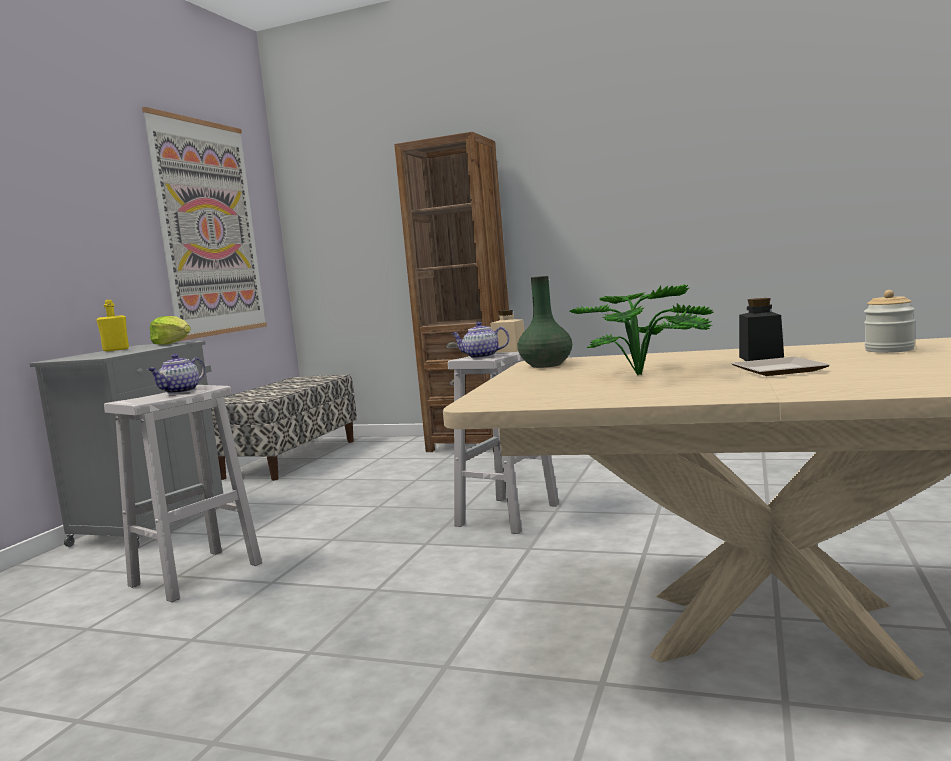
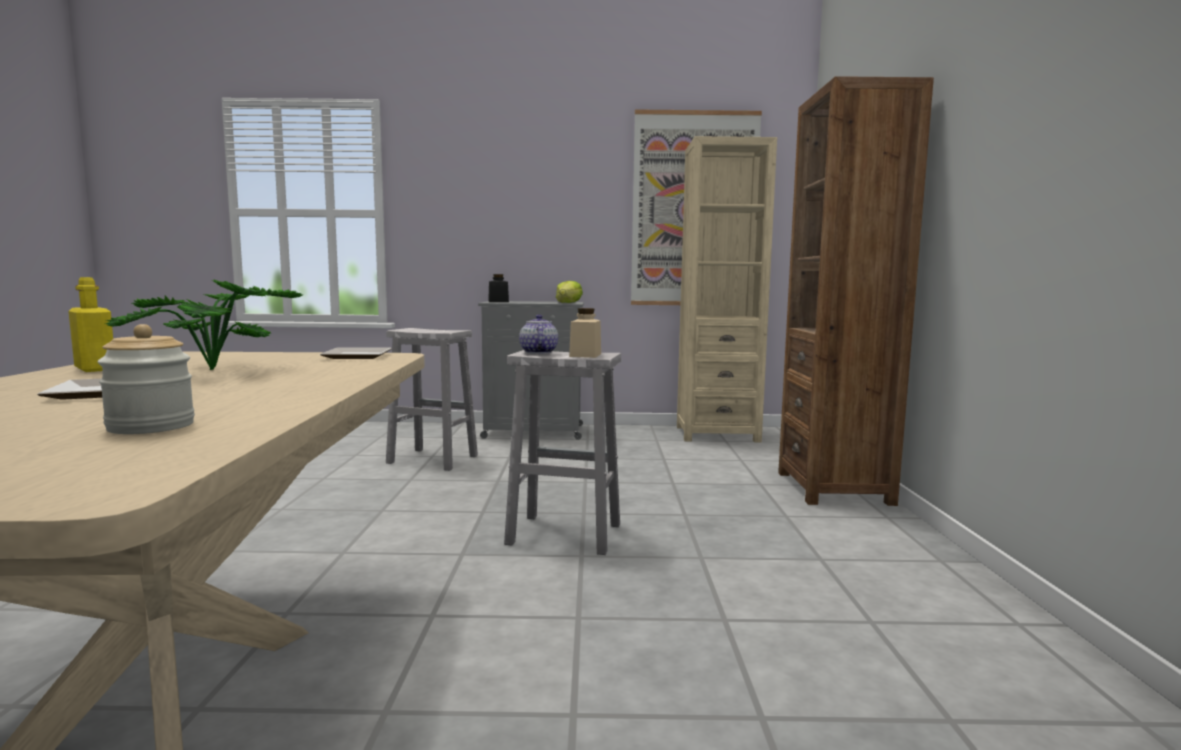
camera: 70 degrees right, 0 degrees up
yellow bottle [96,300,129,352] -> yellow bottle moved to [68,277,113,372]
teapot [148,354,205,394] -> none
bench [211,374,357,481] -> beige bookcase [677,136,777,442]
green vase [518,276,572,368] -> plate [320,348,392,359]
black jar [739,298,784,361] -> black jar moved to [488,274,509,302]

